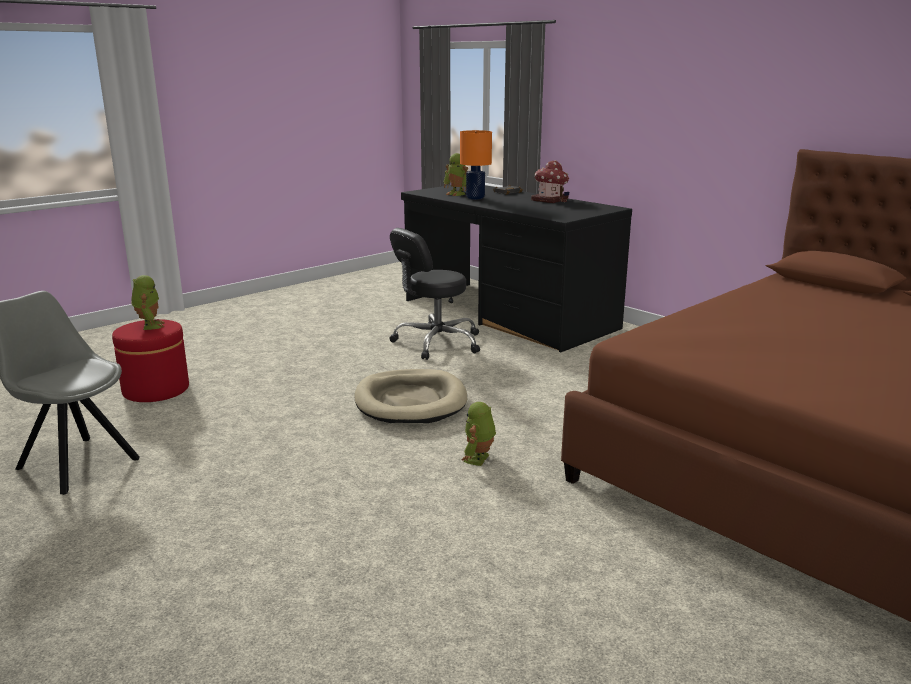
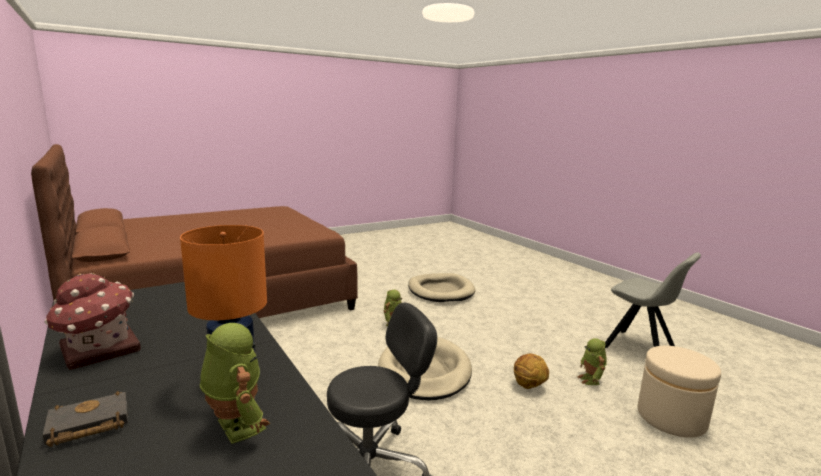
camera: 170 degrees left, 5 degrees down
red ottoman [112,319,189,402] -> beige ottoman [638,346,721,438]
toy robot [131,275,165,330] -> toy robot moved to [578,338,607,385]
none -> beige dog bed [408,273,475,302]
none -> basketball [514,353,549,389]

